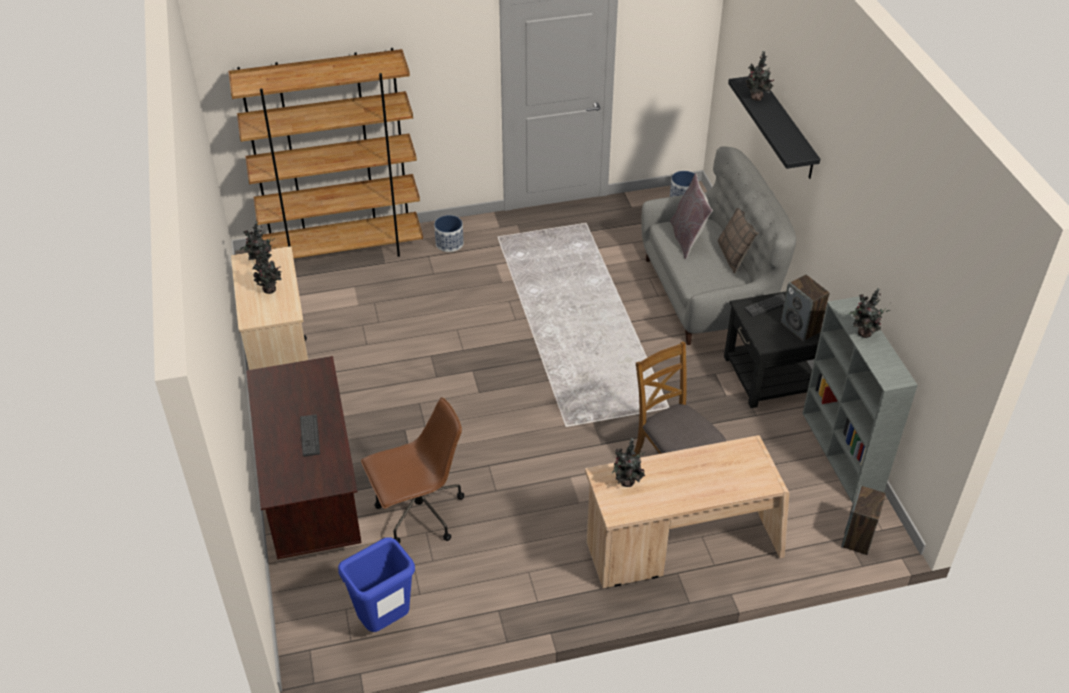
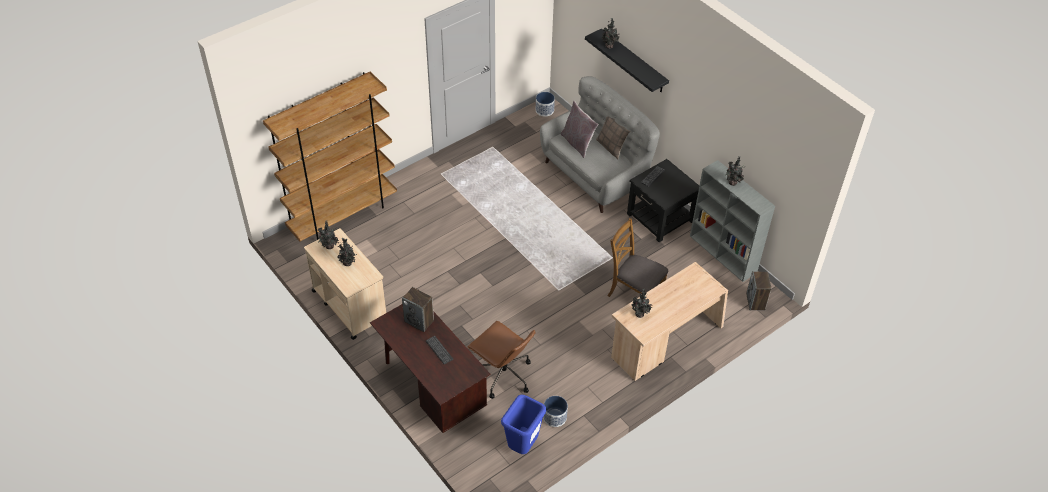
camera: 25 degrees left, 5 degrees up
brown office chair [361,397,464,544] -> brown office chair turned 90 degrees clockwise [467,321,536,399]
planter [434,215,464,252] -> planter moved to [543,396,568,427]
speaker [780,275,830,342] -> speaker moved to [402,287,434,332]

